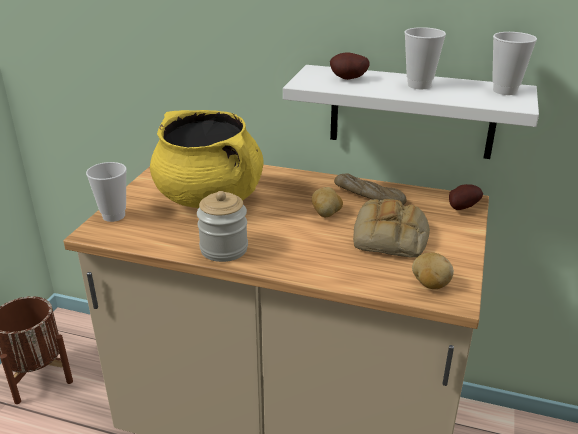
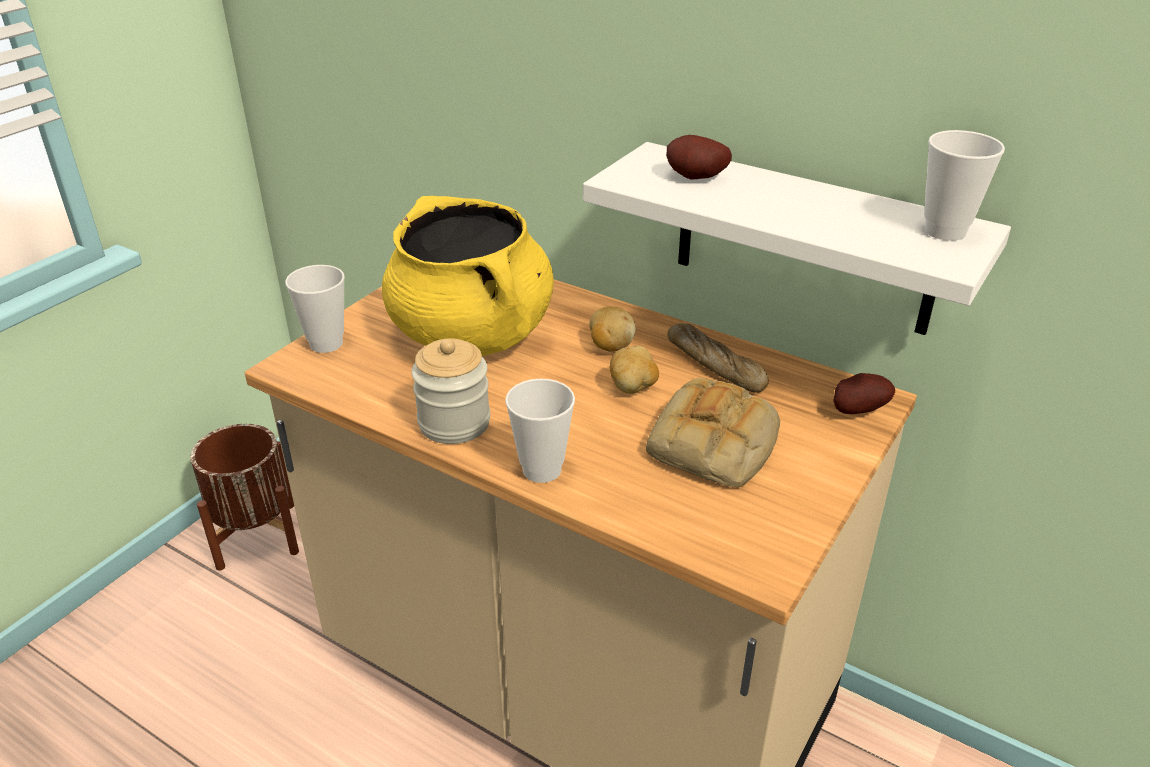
camera: 15 degrees right, 5 degrees up
cup [404,27,446,89] -> cup moved to [505,379,575,483]
potato [412,253,454,289] -> potato moved to [589,306,636,352]

